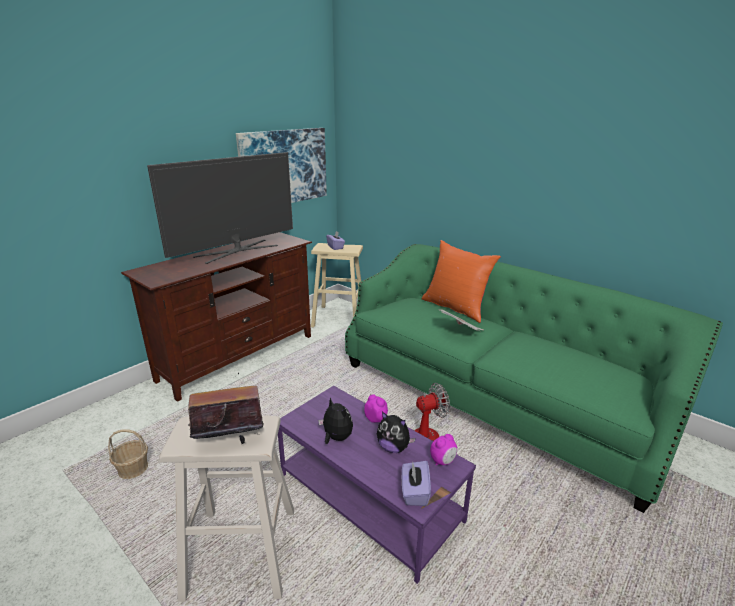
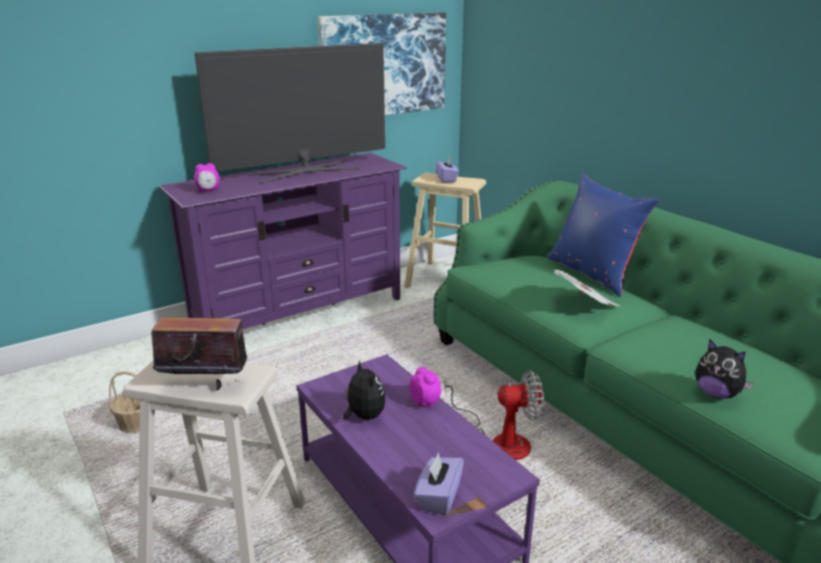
camera: 15 degrees right, 0 degrees up
brown tv stand [121,232,312,402] -> purple tv stand [159,153,407,329]
plush toy [377,412,415,453] -> plush toy moved to [696,339,754,399]
orange pillow [422,240,501,323] -> blue pillow [547,174,660,297]
alarm clock [430,434,457,465] -> alarm clock moved to [194,163,220,192]

